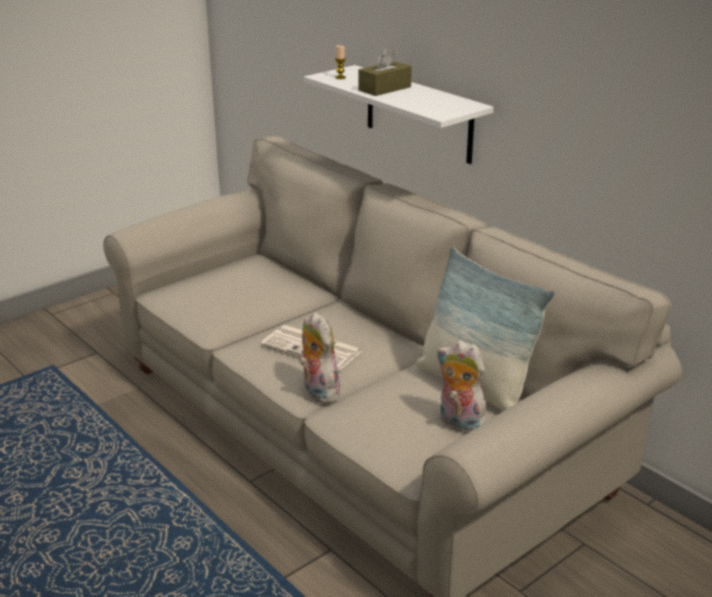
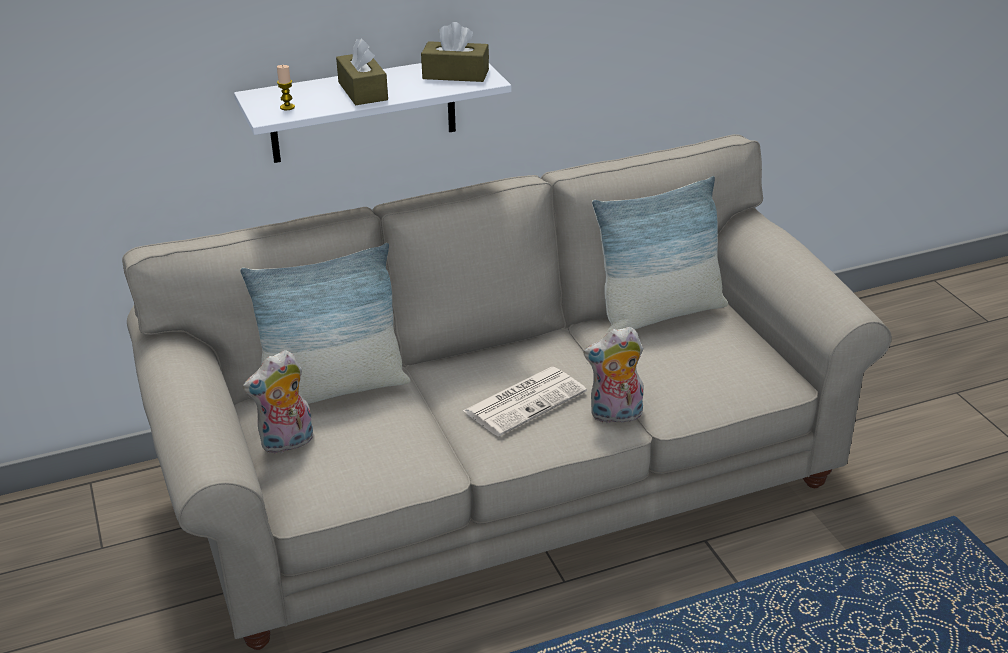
camera: 70 degrees left, 5 degrees up
plush toy [437,340,486,434] -> plush toy moved to [243,350,313,455]
none -> pillow [240,243,410,404]
none -> brown tissue box [421,22,489,82]

